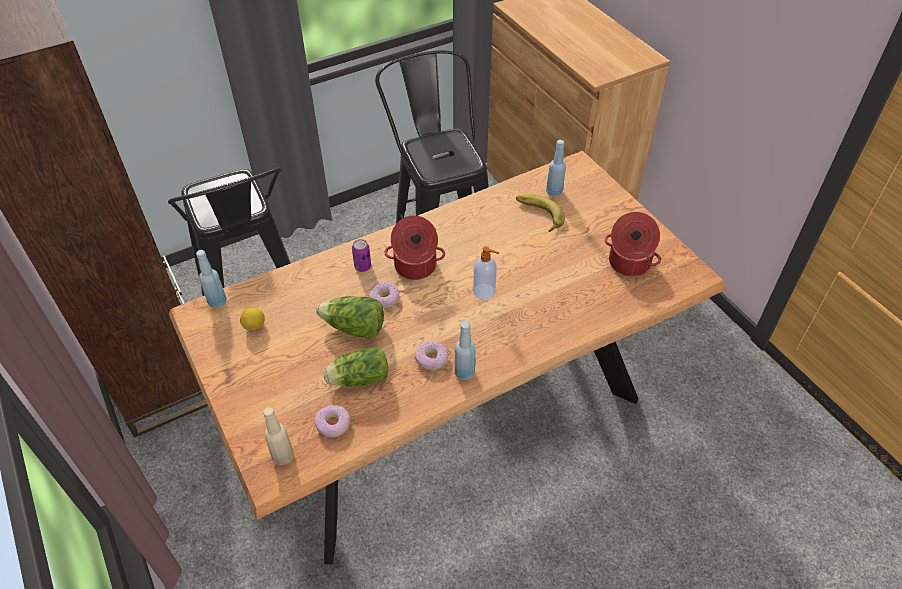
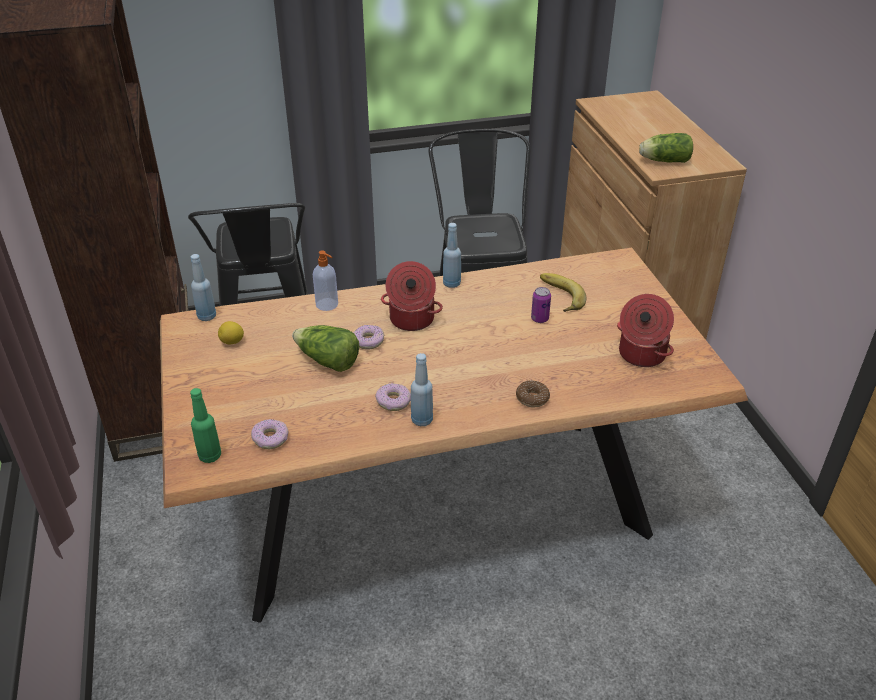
camera: 15 degrees right, 10 degrees down
beige bottle [263,407,294,465] -> green bottle [190,388,221,463]
lettuce [324,347,388,387] -> lettuce moved to [639,133,693,163]
can [352,239,371,272] -> can moved to [531,287,551,323]
soap dispenser [473,246,499,300] -> soap dispenser moved to [313,250,338,311]
blue bottle [546,140,566,196] -> blue bottle moved to [443,223,461,288]
none -> donut [516,380,550,407]

